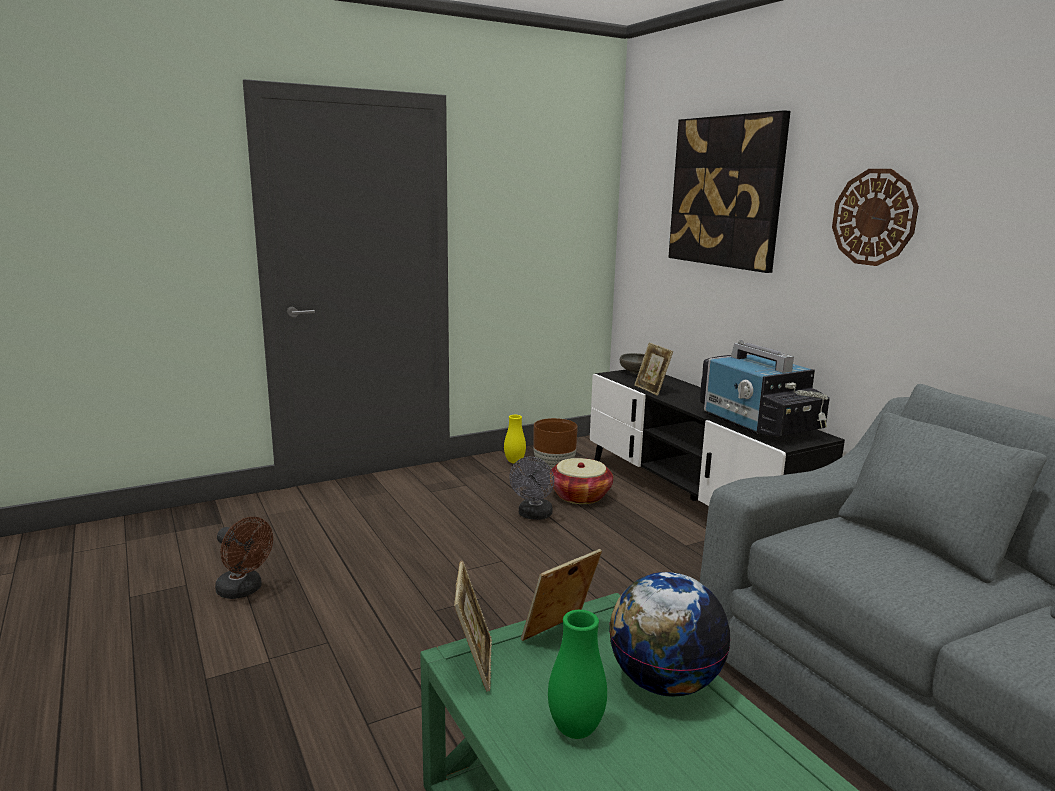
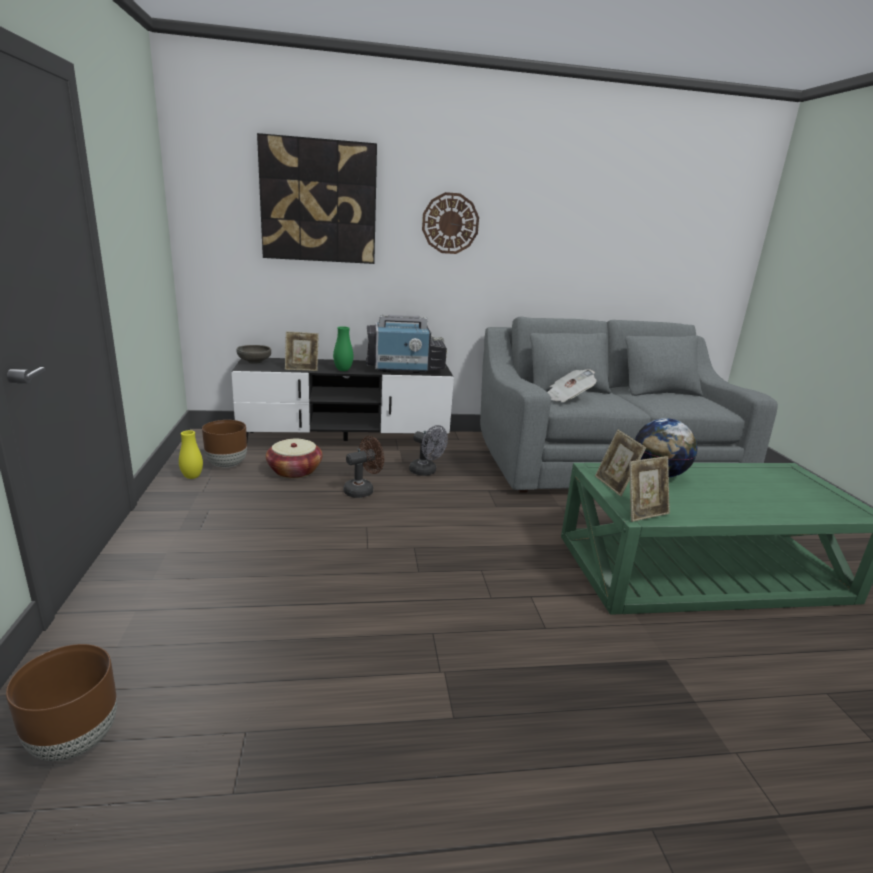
camera: 70 degrees left, 5 degrees up
brown fan [215,517,273,599] -> brown fan moved to [344,436,384,498]
picture frame [454,561,492,692] -> picture frame turned 135 degrees clockwise [629,456,670,522]
grey fan [509,457,554,520] -> grey fan moved to [409,425,448,476]
green vase [548,610,607,739] -> green vase moved to [333,326,353,371]
none -> brown planter [6,644,117,761]
none -> newspaper [547,369,596,402]

